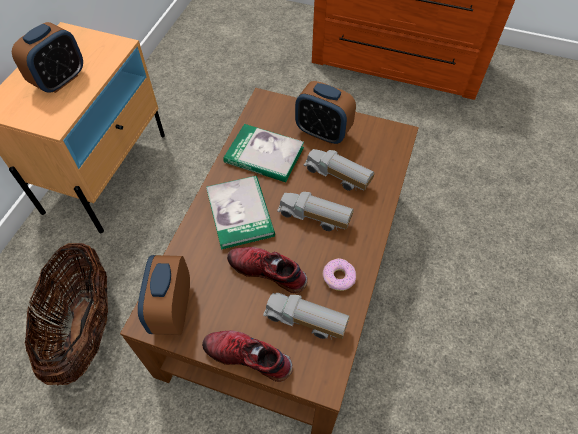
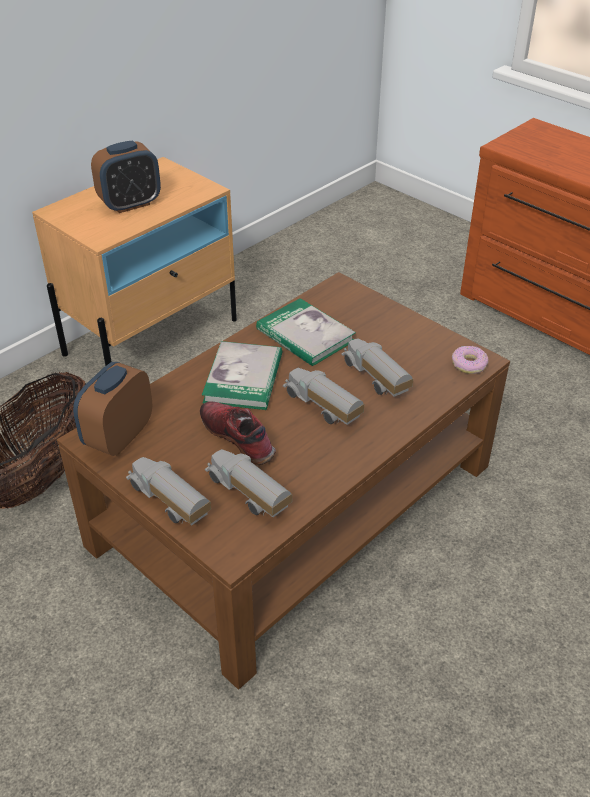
camera: 25 degrees right, 15 degrees down
shoe [202,330,293,382] -> toy truck [126,457,211,525]
alarm clock [295,81,356,144] -> none
donut [322,258,356,291] -> donut moved to [452,346,488,374]

